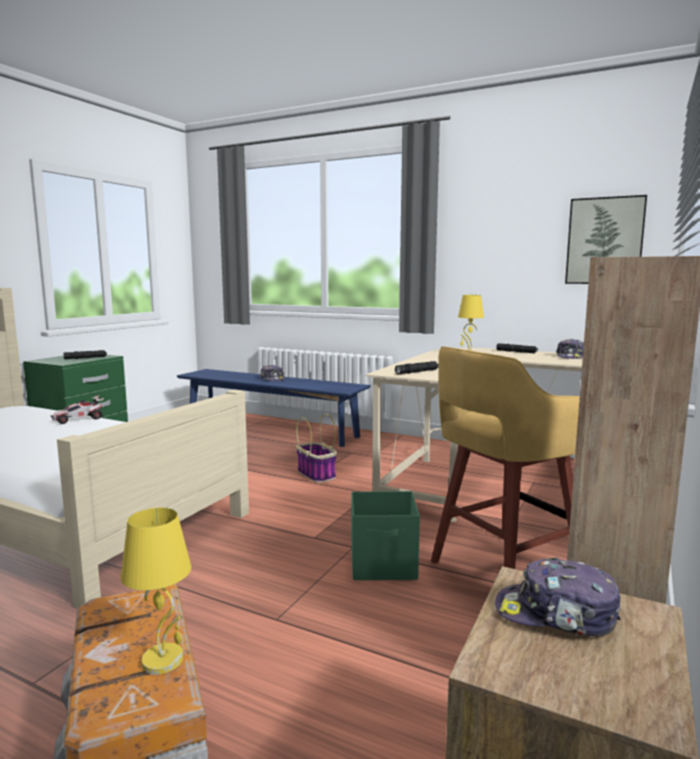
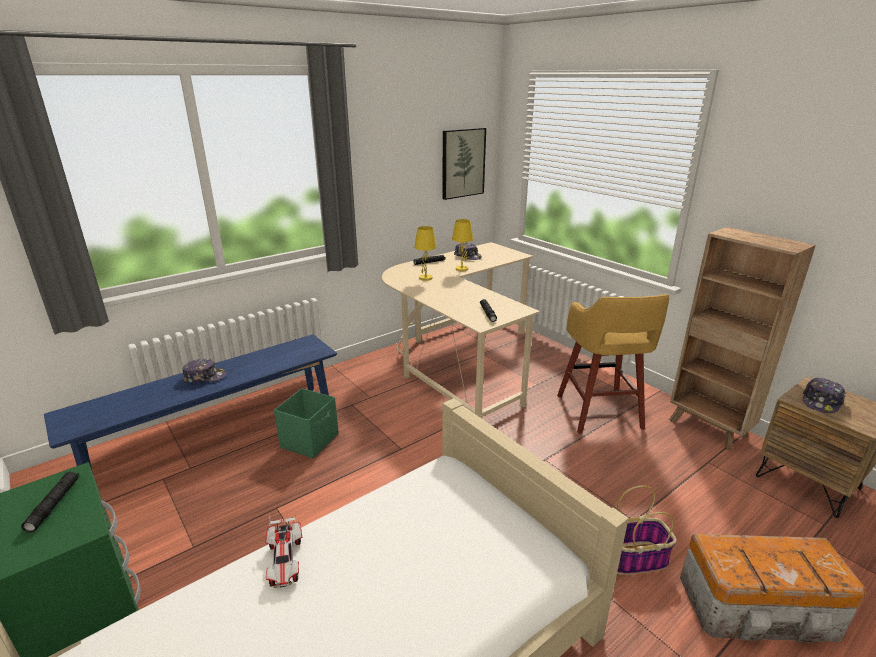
camera: 65 degrees left, 15 degrees up
yellow table lamp [121,508,191,675] -> yellow table lamp moved to [452,219,473,271]
basket [296,414,337,483] -> basket moved to [617,485,677,575]
green storage box [352,491,420,580] -> green storage box moved to [274,388,339,458]

